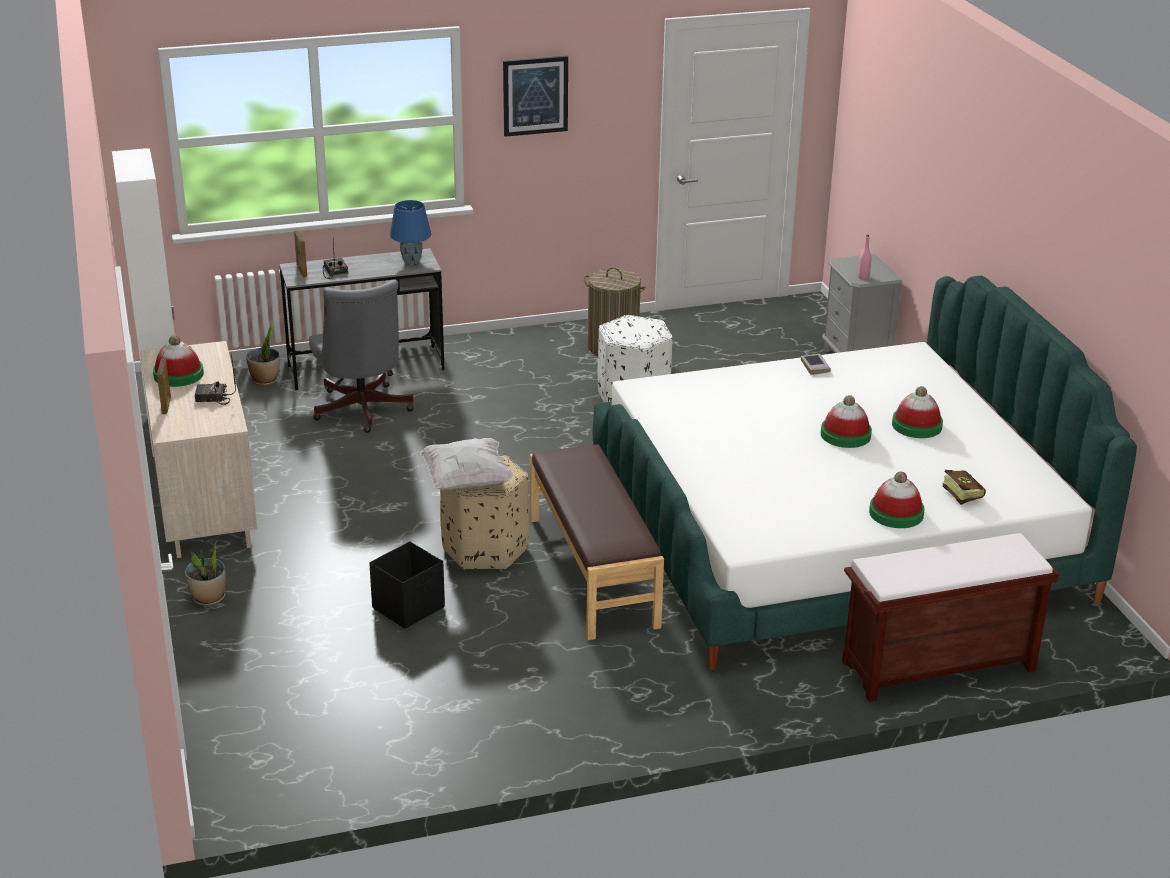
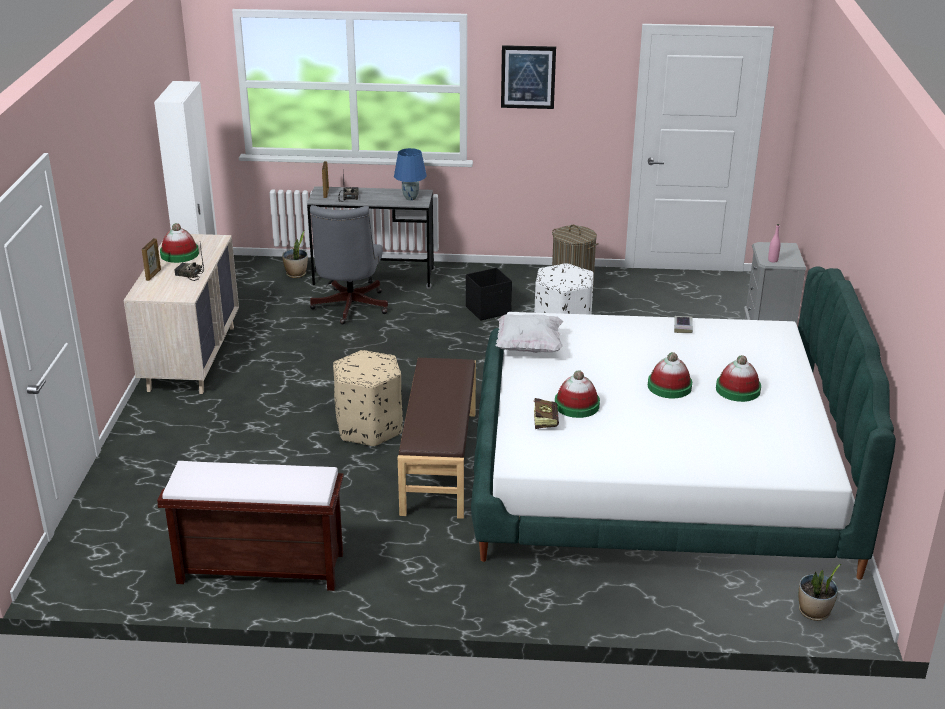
camera: 20 degrees right, 0 degrees up
potted plant [185,540,226,606] -> potted plant moved to [799,564,842,621]
black storage box [369,541,445,629] -> black storage box moved to [466,268,512,321]
white pillow [420,438,514,490] -> white pillow moved to [495,314,564,353]
brown bench [842,533,1059,702] -> brown bench moved to [157,461,344,591]
hat [869,471,925,528] -> hat moved to [555,370,600,418]
book [942,470,986,505] -> book moved to [534,398,559,429]

